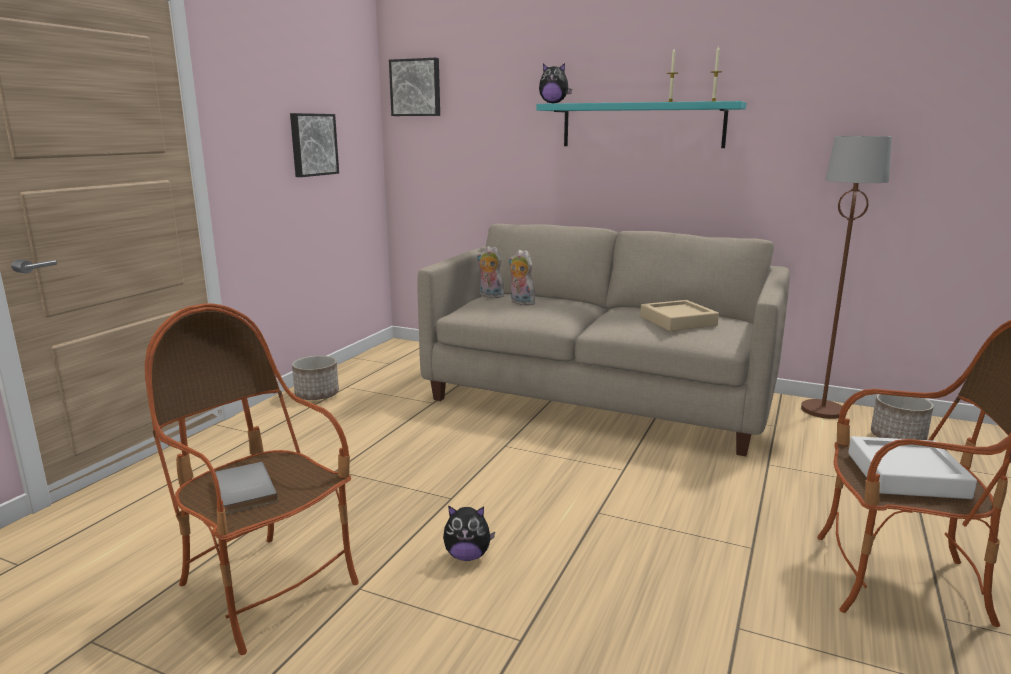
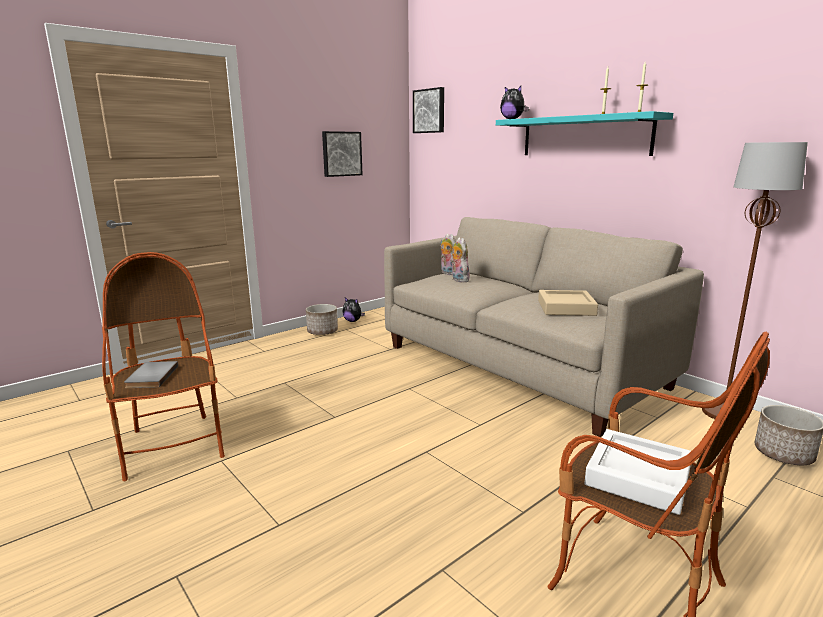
camera: 25 degrees right, 0 degrees up
plush toy [443,506,495,561] -> plush toy moved to [343,297,365,322]

